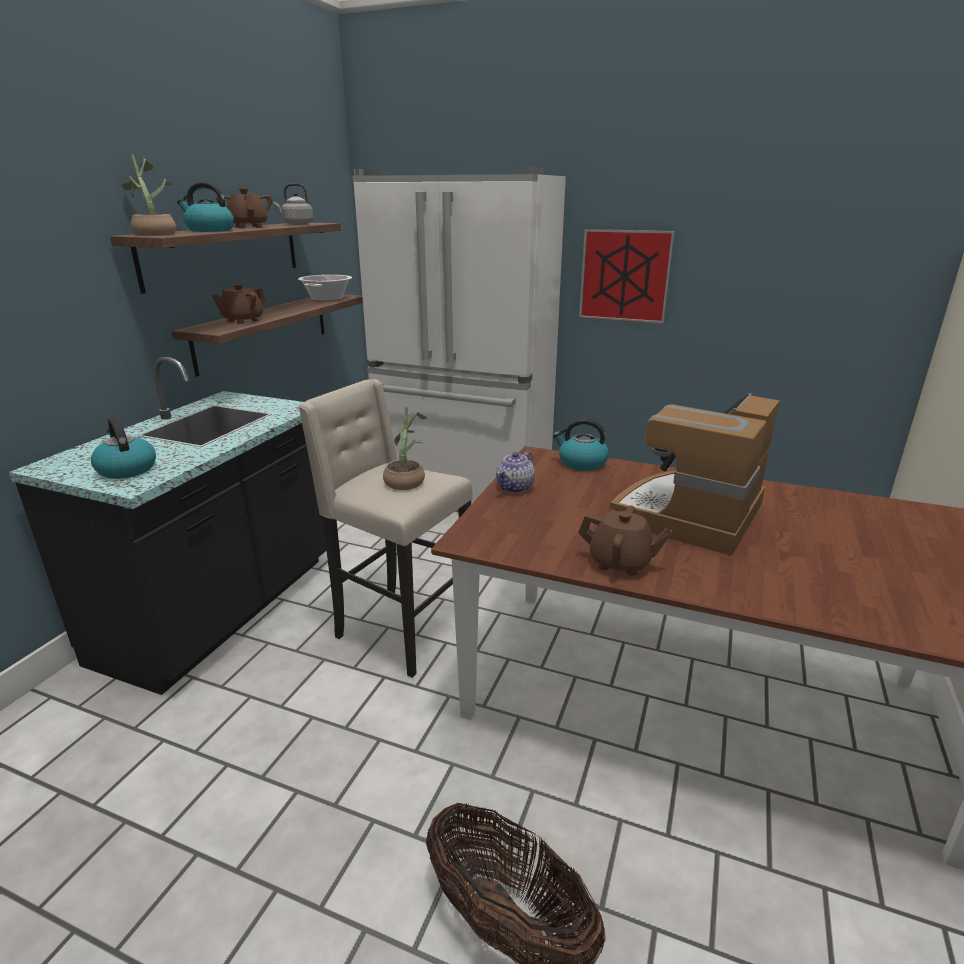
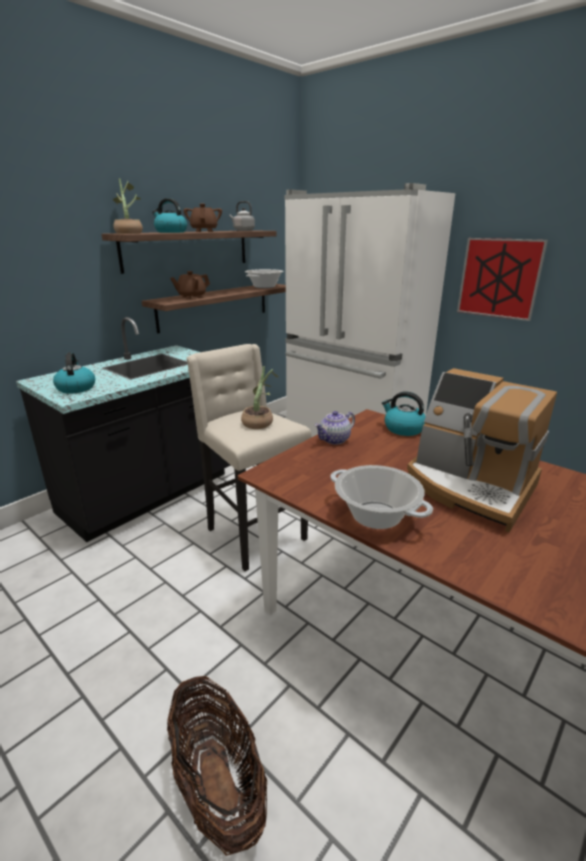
camera: 20 degrees right, 0 degrees up
brown teapot [578,505,672,576] -> cooking pot [330,465,433,529]
coffee machine [610,393,780,556] -> coffee machine turned 105 degrees counterclockwise [407,368,557,533]

